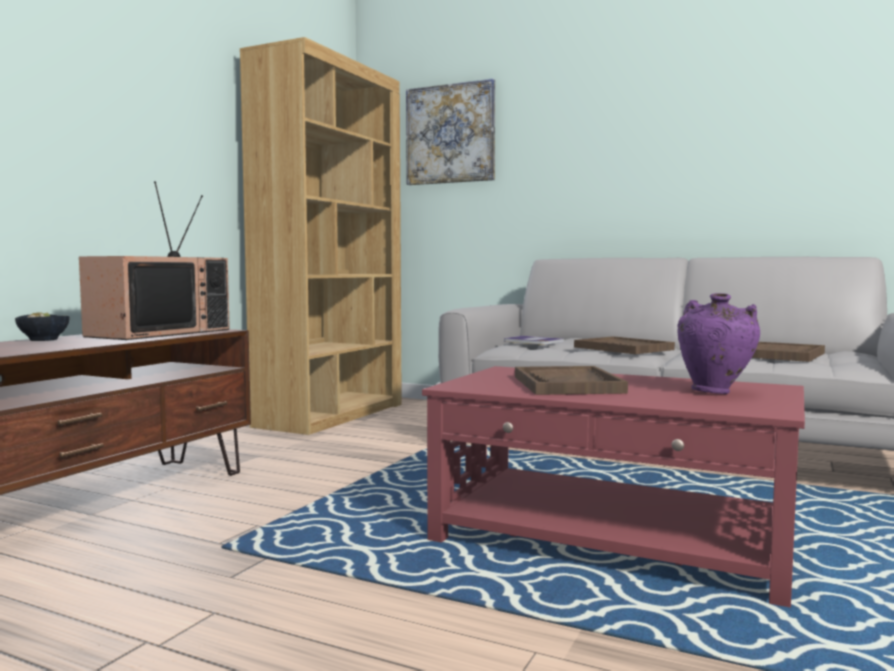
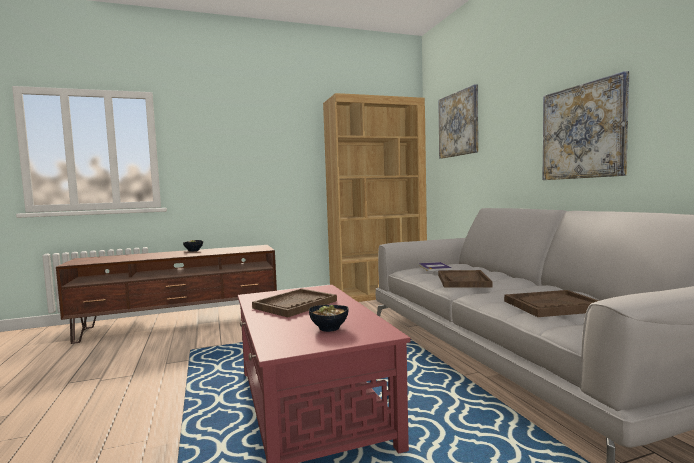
camera: 45 degrees right, 0 degrees up
television [79,181,230,340] -> none
purple vase [677,293,760,394] -> bowl [309,305,348,332]
none -> picture [542,71,629,180]

